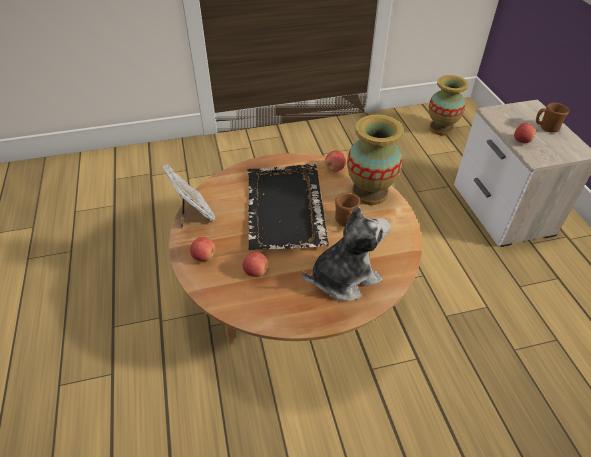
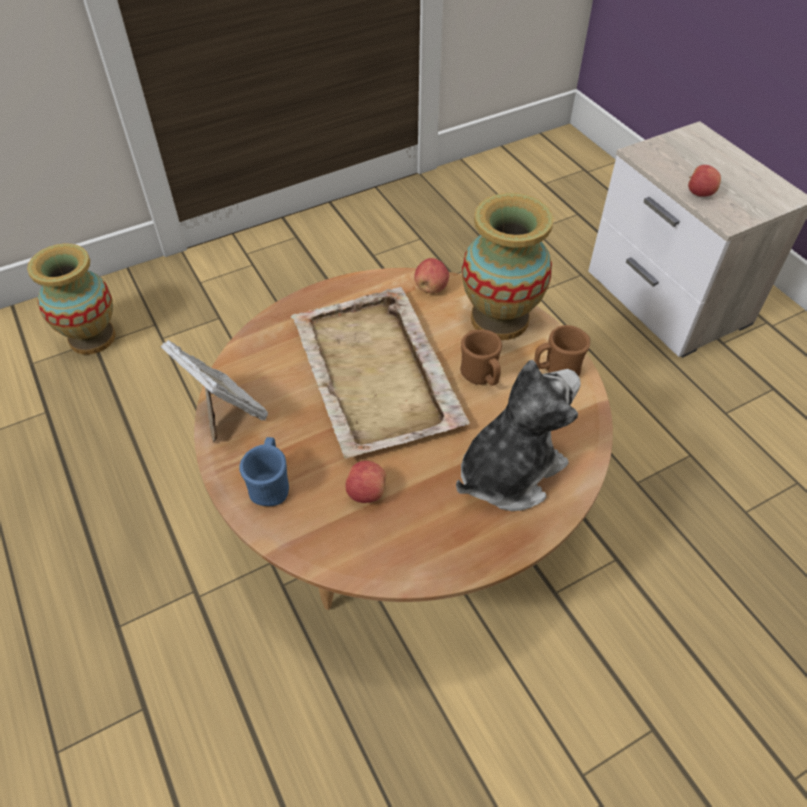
camera: 15 degrees left, 5 degrees up
apple [190,237,216,261] -> blue mug [239,437,289,506]
black tray [248,164,329,250] -> beige tray [291,287,470,459]
vase [429,75,468,136] -> vase moved to [27,244,115,355]
brown mug [536,103,569,132] -> brown mug moved to [535,325,590,376]

